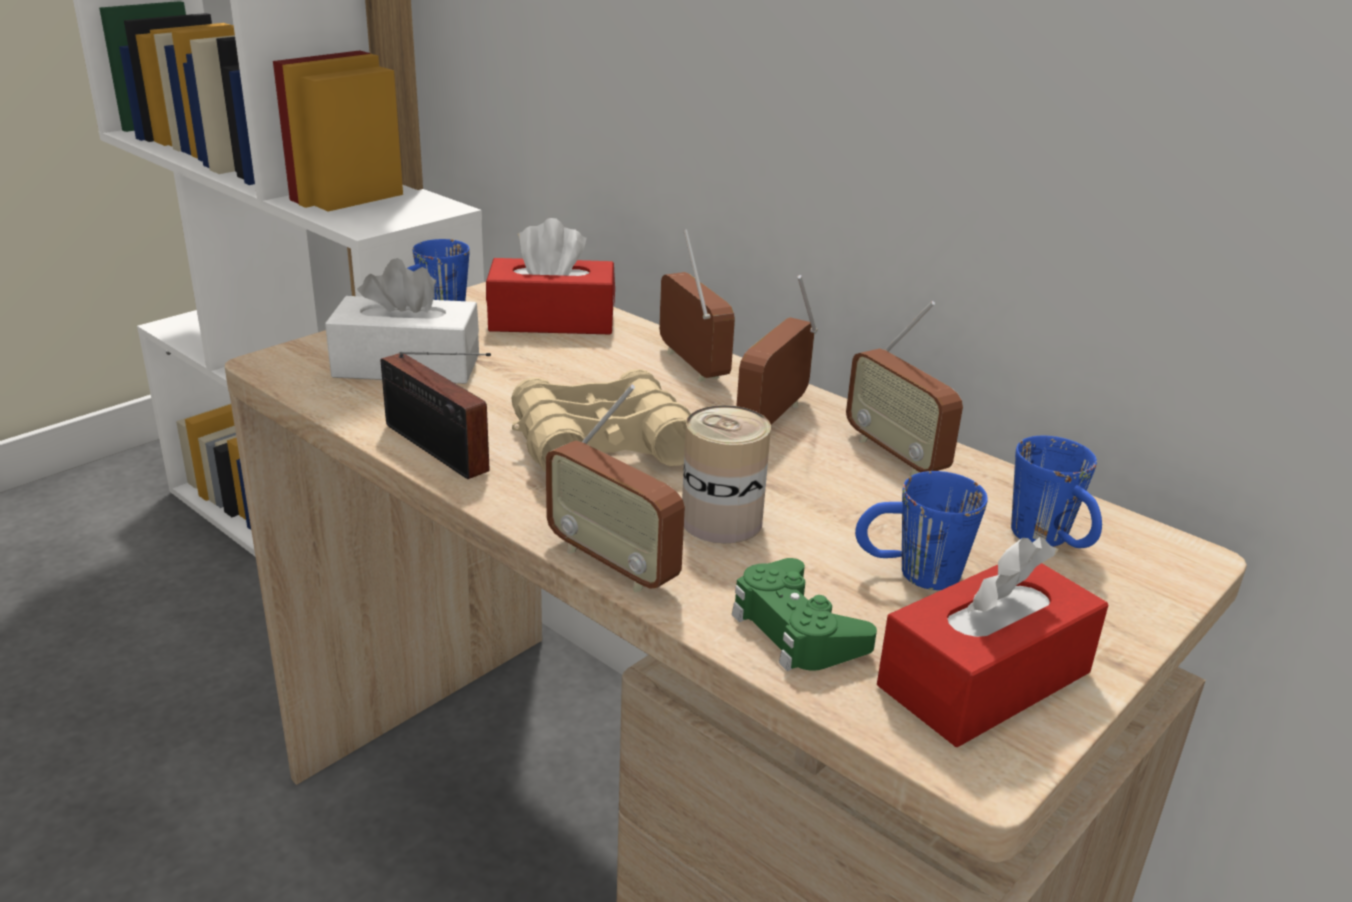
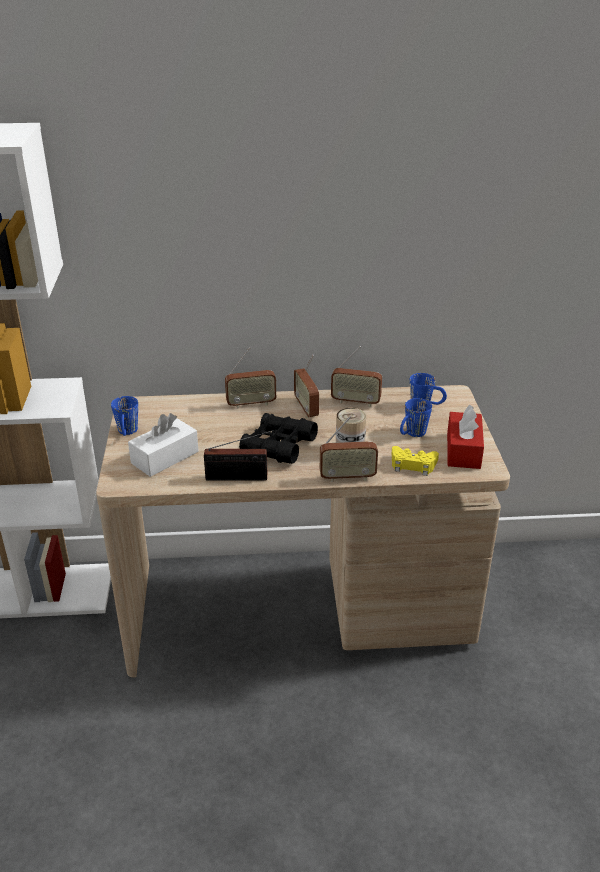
camera: 45 degrees left, 5 degrees up
red tissue box [486,218,615,334] -> none
beige binoculars [511,369,691,472] -> black binoculars [239,413,318,464]
radio [659,229,735,381] -> radio turned 150 degrees clockwise [225,348,276,409]
green game controller [732,558,877,671] -> yellow game controller [392,446,439,476]

